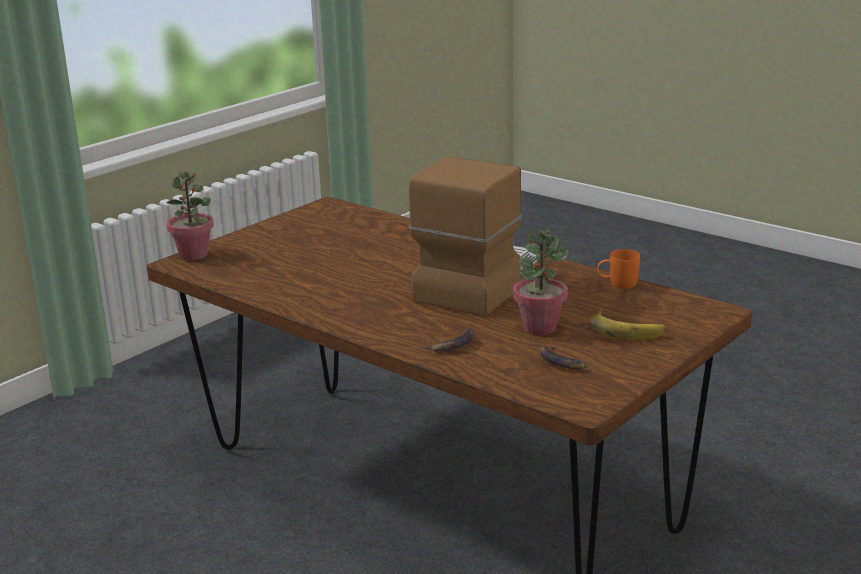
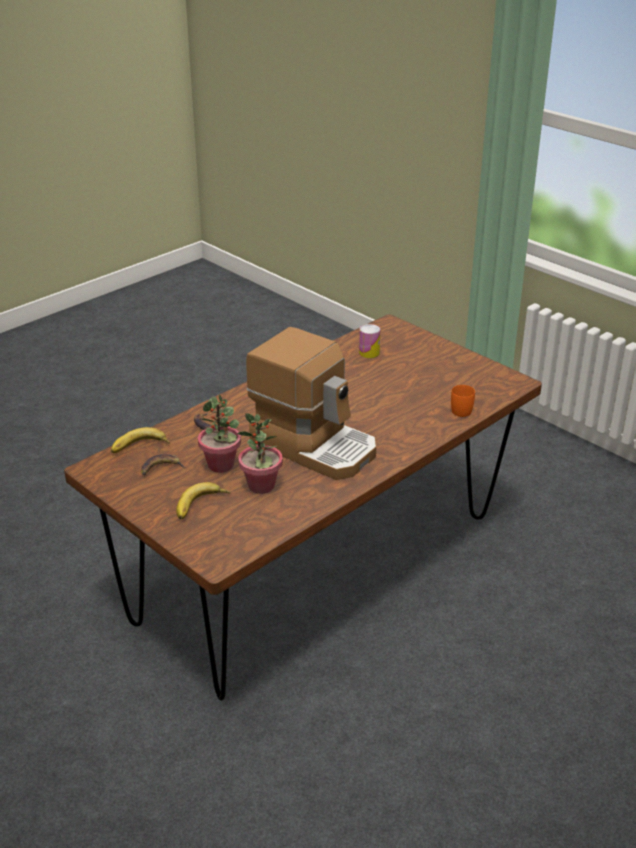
camera: 95 degrees right, 10 degrees up
potted plant [166,171,214,261] -> potted plant moved to [237,413,283,494]
orange mug [597,249,640,289] -> orange mug moved to [451,385,475,417]
none -> banana [111,427,170,453]
none -> can [359,324,380,358]

